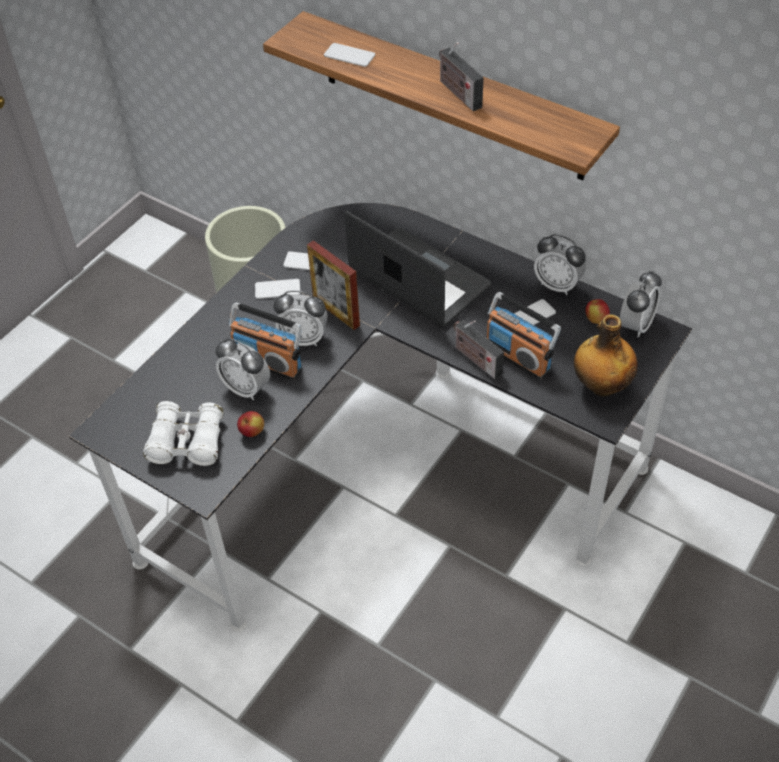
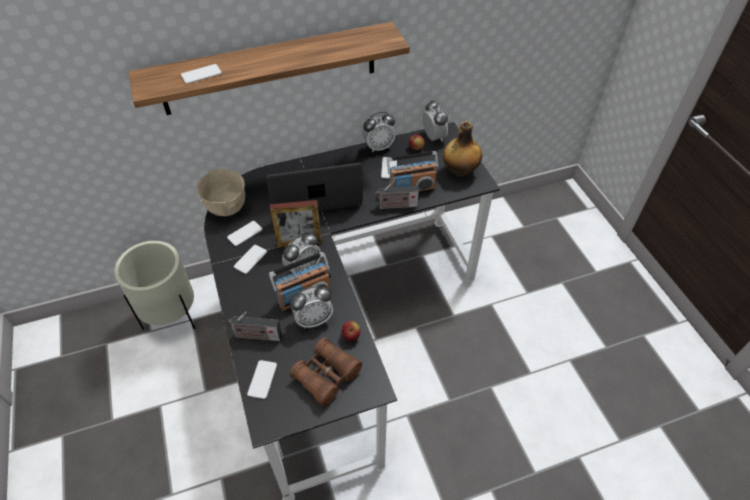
camera: 55 degrees left, 0 degrees up
white binoculars [143,401,224,466] -> brown binoculars [289,337,362,407]
radio [439,42,484,111] -> radio moved to [227,312,282,341]
none -> beige bowl [197,169,245,216]
none -> phone [247,360,277,399]

